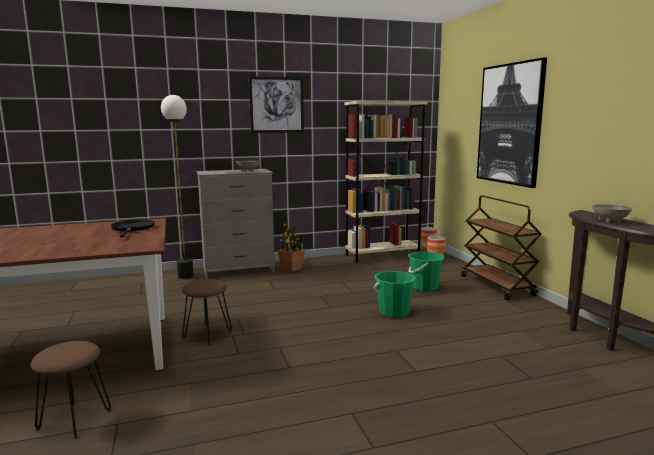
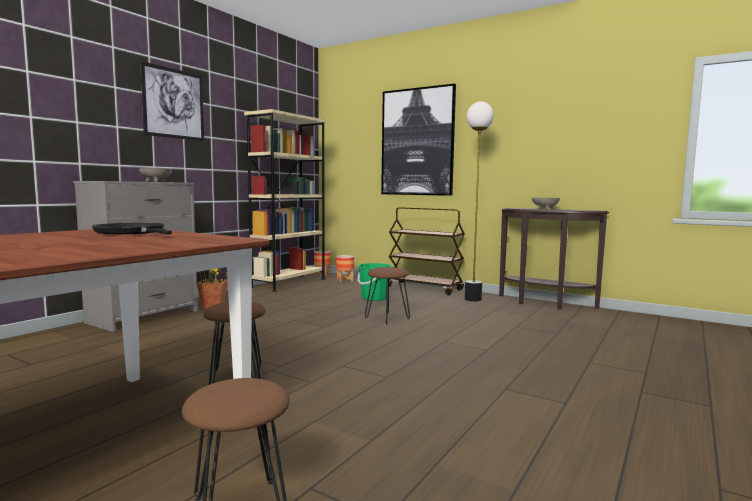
camera: 40 degrees left, 5 degrees down
floor lamp [161,95,194,279] -> floor lamp moved to [465,101,494,301]
green bucket [374,271,416,318] -> brown stool [365,267,410,325]

